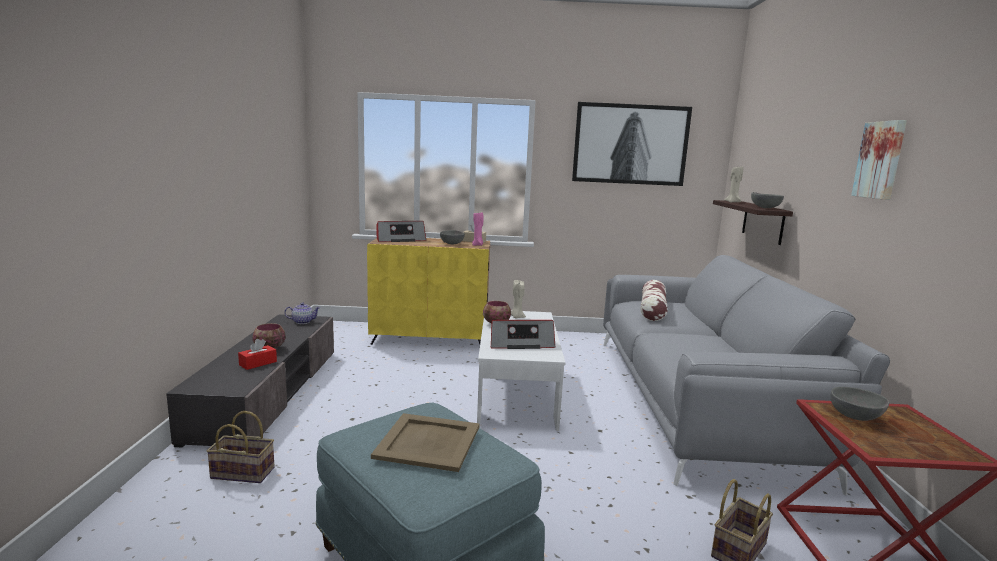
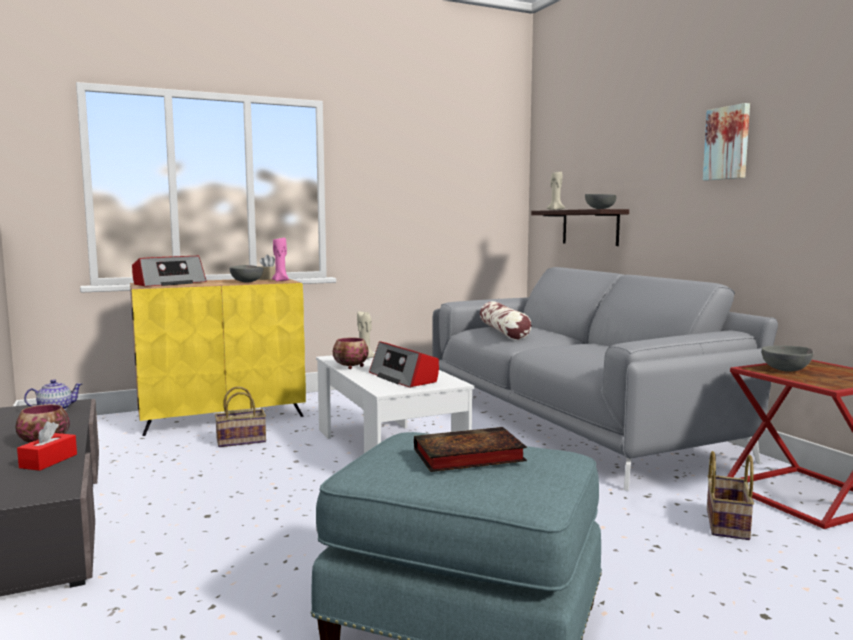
camera: 25 degrees left, 5 degrees down
basket [207,411,275,483] -> basket moved to [215,386,266,447]
beige tray [371,413,480,472] -> book [414,427,527,472]
radio [491,320,555,349] -> radio turned 90 degrees clockwise [369,341,439,388]
picture [572,102,692,186] -> none

